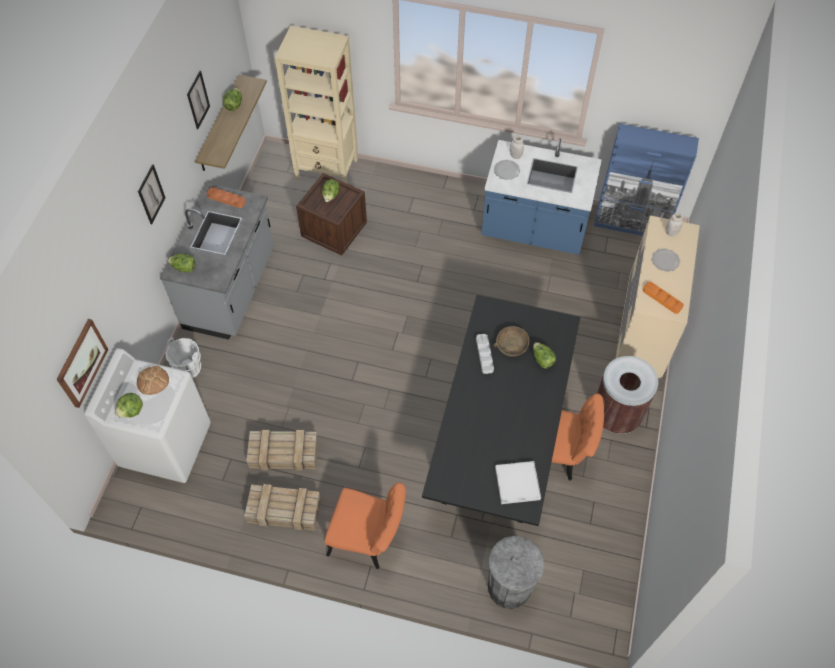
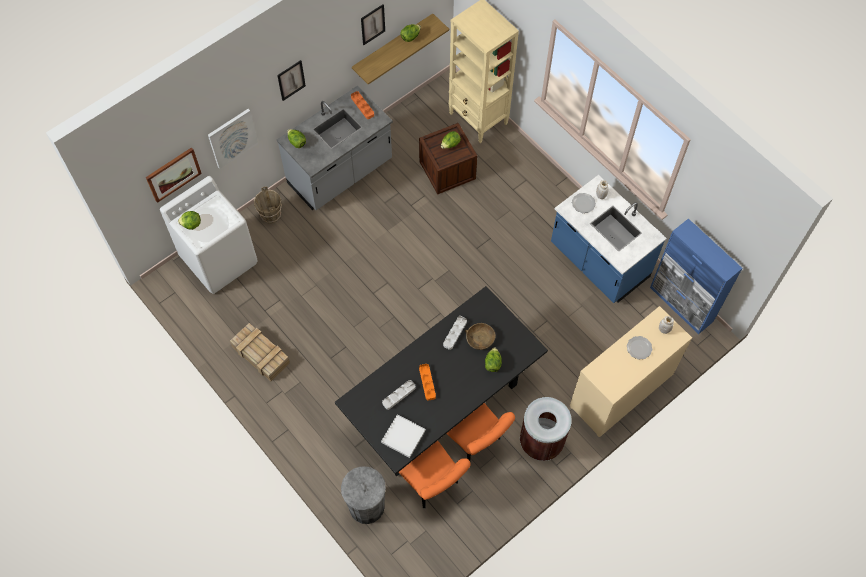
camera: 35 degrees right, 5 degrees up
bread [137,366,169,395] -> none
white bucket [165,337,201,378] -> brown bucket [254,186,282,223]
crate [246,430,318,470] -> none
orange chair [325,482,406,569] -> orange chair moved to [395,441,470,508]
orange tray [643,282,684,314] -> orange tray moved to [419,364,436,401]
none -> picture [208,109,258,169]
none -> grey tray [382,380,416,410]

